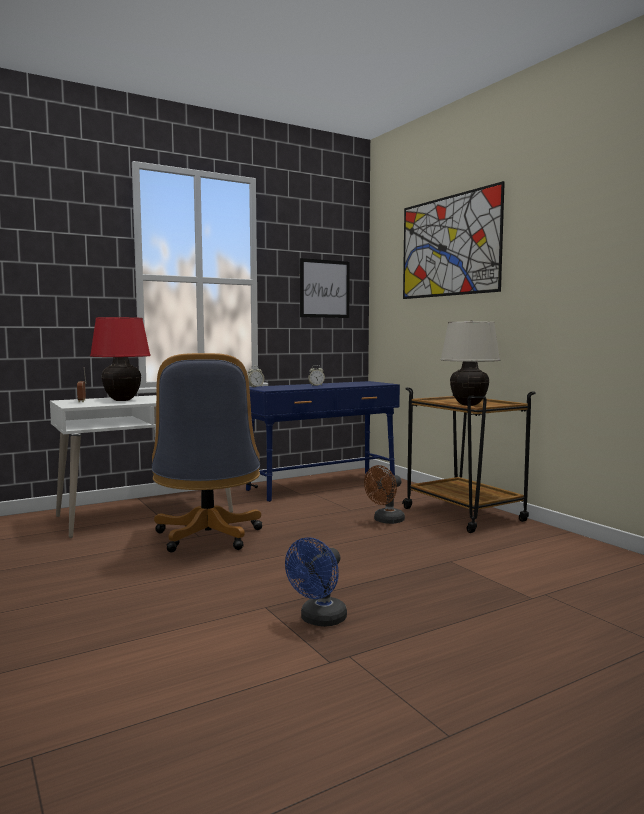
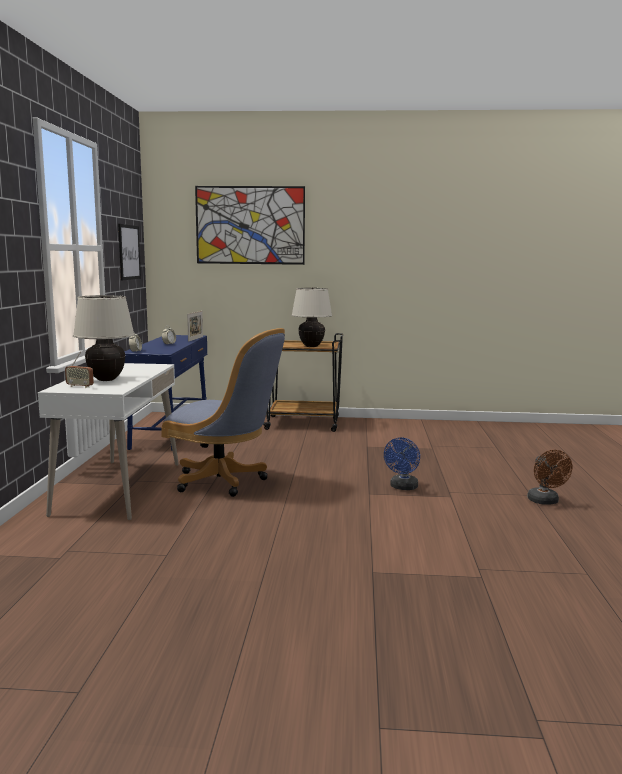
camera: 55 degrees left, 5 degrees up
red table lamp [90,316,151,401] -> beige table lamp [73,295,135,381]
blue fan [285,537,347,627] -> blue fan turned 45 degrees clockwise [384,437,420,490]
brown fan [364,465,405,524] -> brown fan moved to [527,450,572,505]
none -> picture frame [187,311,203,342]

